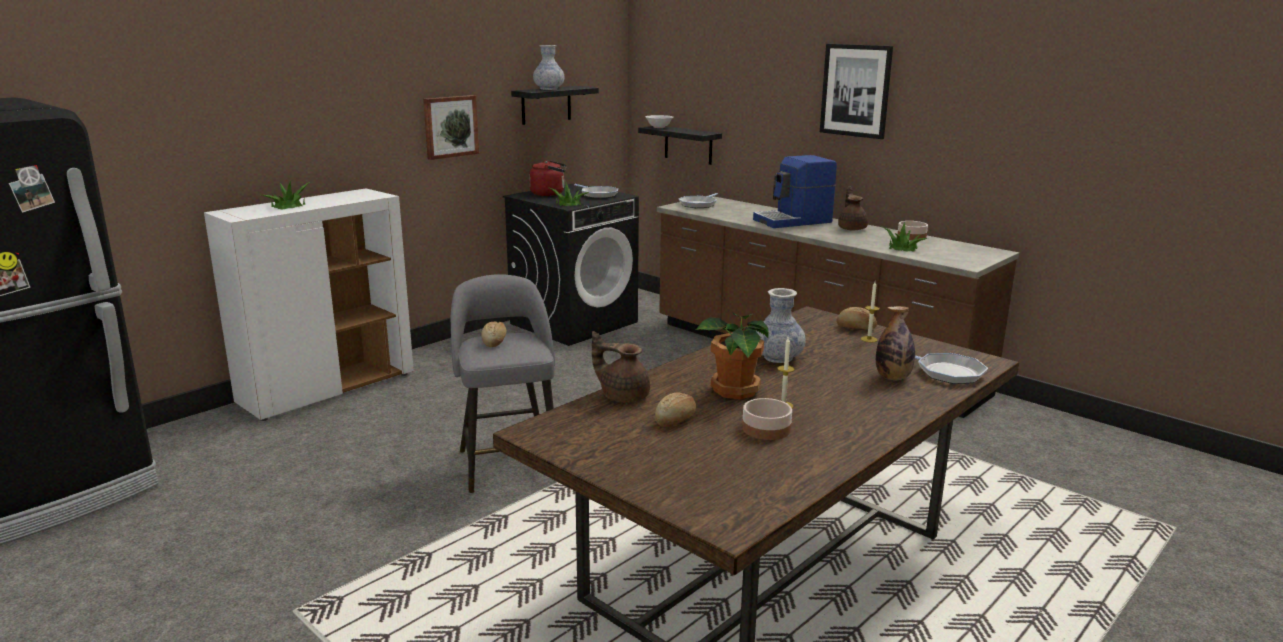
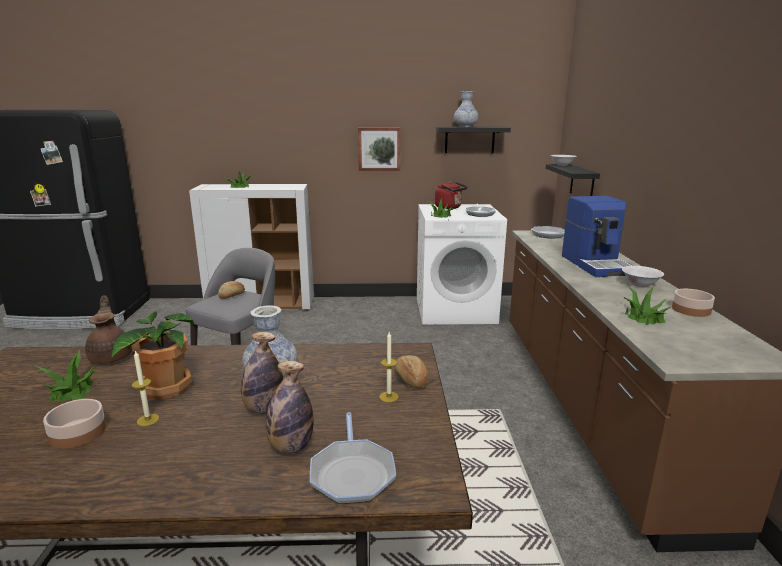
camera: 45 degrees right, 0 degrees up
black washing machine [503,183,639,346] -> white washing machine [417,204,507,325]
bread [655,392,696,427] -> potted plant [36,349,96,403]
coffee machine [753,155,837,228] -> coffee machine turned 120 degrees counterclockwise [562,196,633,277]
picture [820,44,893,139] -> none
brown teapot [838,186,868,230] -> white bowl [622,266,664,287]
none -> bottle [241,332,283,414]

